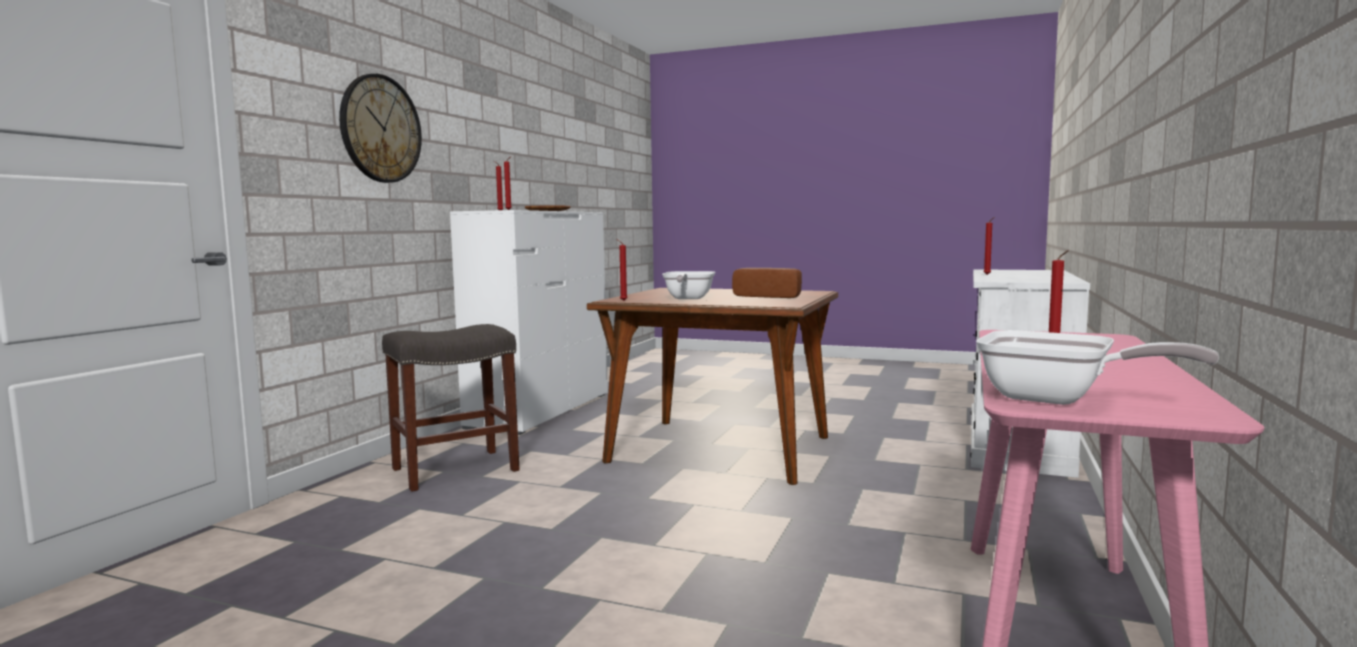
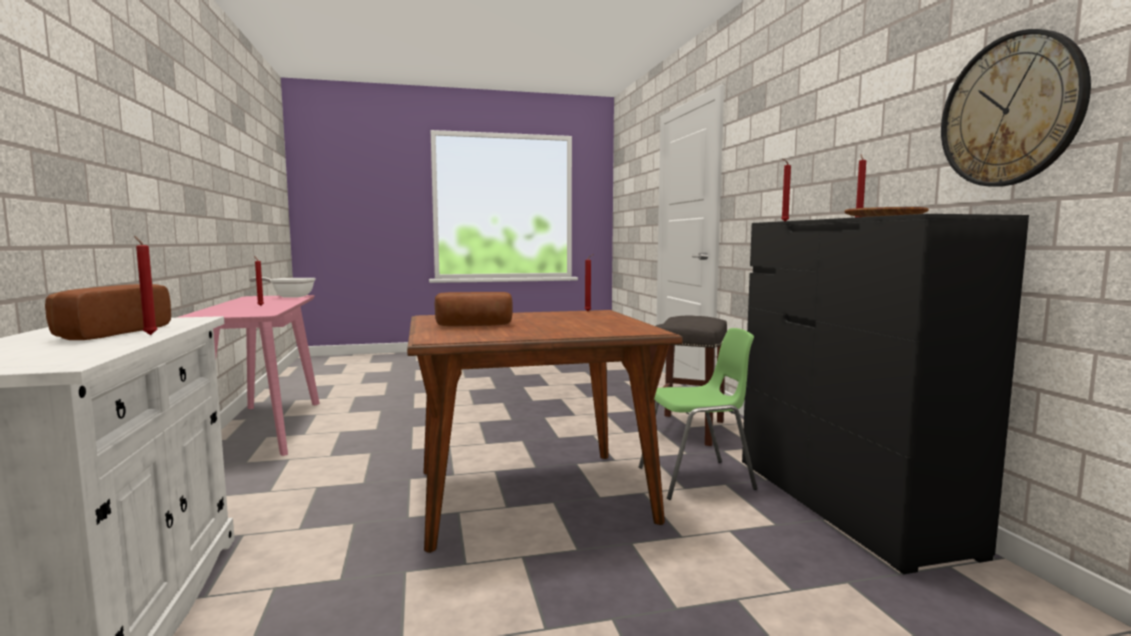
camera: 145 degrees right, 0 degrees up
wall clock [339,74,422,183] -> wall clock moved to [941,29,1091,187]
white dresser [450,210,608,435] -> black dresser [742,214,1029,574]
frying pan [662,271,715,299] -> none
none -> bread [45,284,171,340]
none -> green chair [639,328,757,500]

